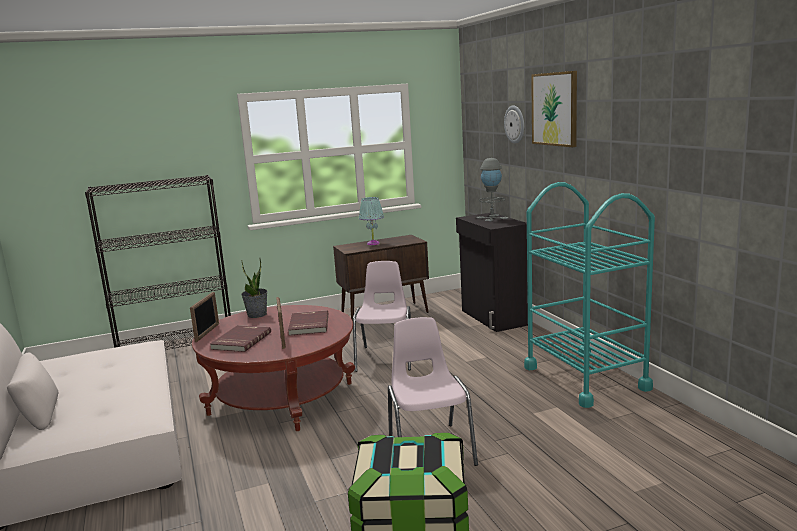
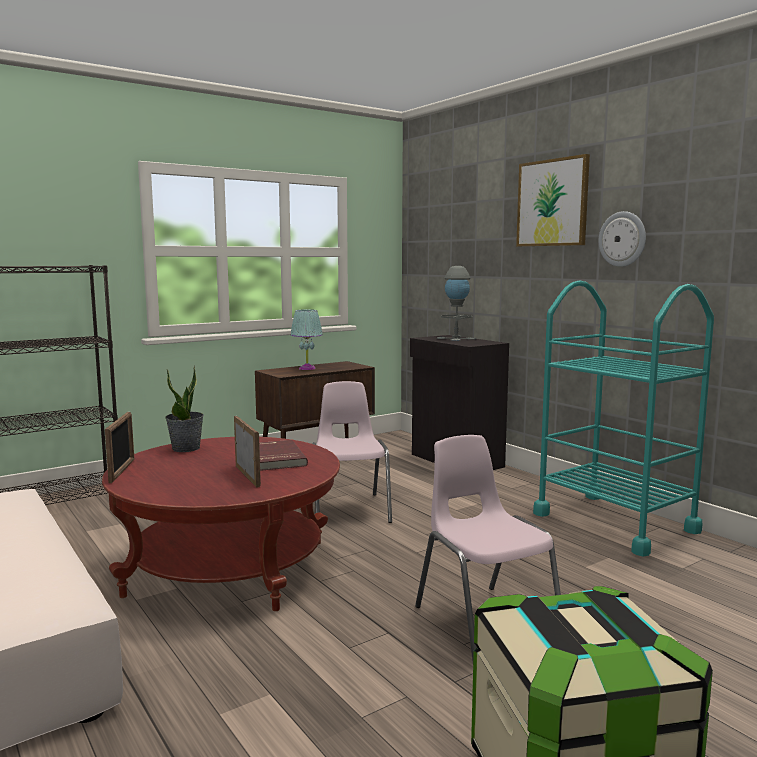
camera: 15 degrees left, 5 degrees down
red book [210,325,271,352] -> none
wall clock [504,105,524,144] -> wall clock moved to [599,211,646,267]

